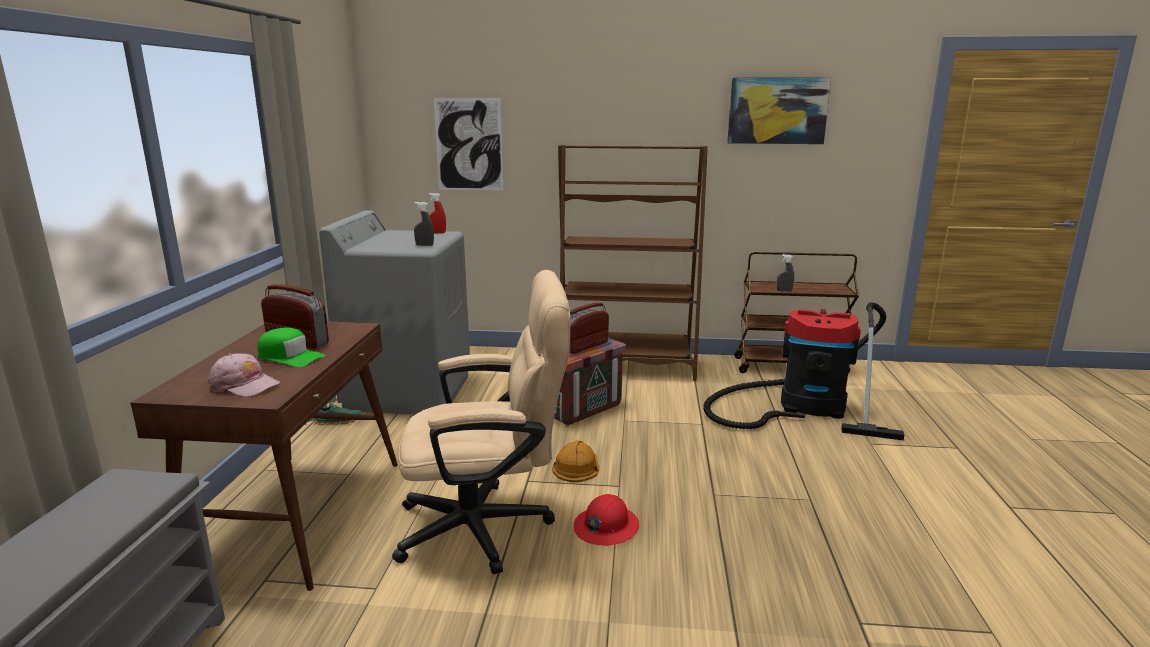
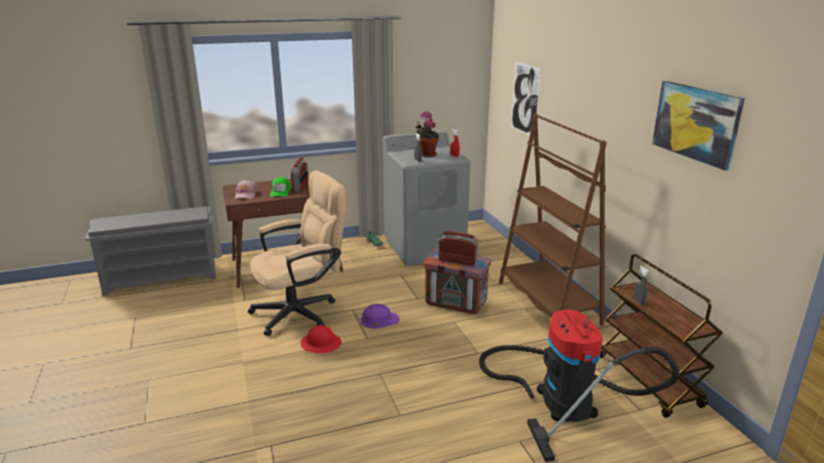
camera: 65 degrees right, 5 degrees up
beige office chair [392,270,570,574] -> beige office chair turned 90 degrees counterclockwise [248,171,347,336]
orange hard hat [552,440,599,482] -> purple hard hat [360,304,400,329]
none -> potted plant [416,111,439,157]

